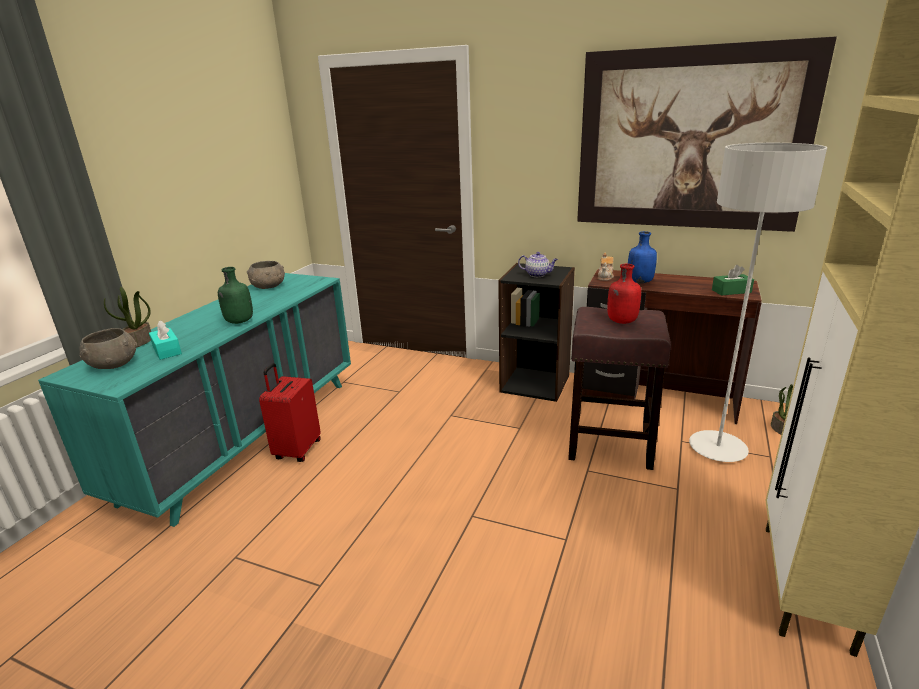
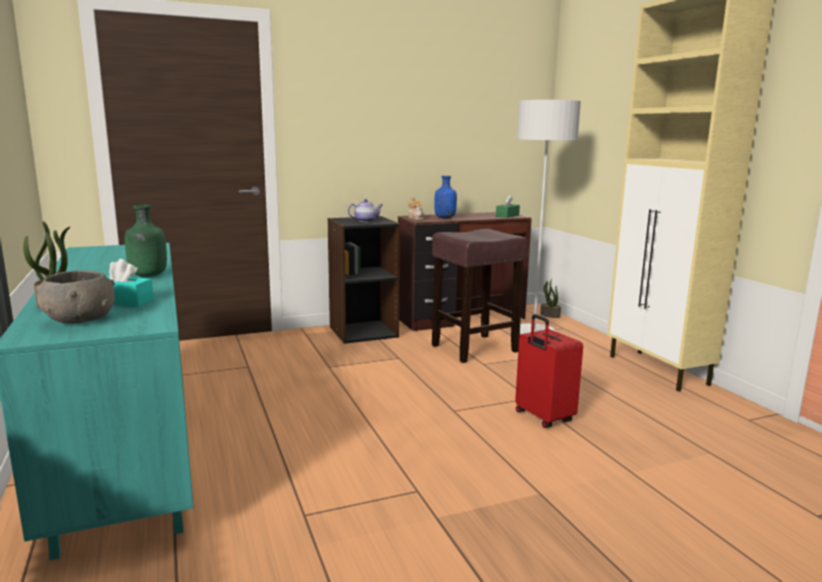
camera: 45 degrees left, 10 degrees down
grey bowl [247,261,285,289] -> none
red suitcase [259,363,321,462] -> red suitcase moved to [515,314,583,428]
picture [577,36,837,232] -> none
red bottle [607,264,641,324] -> none

